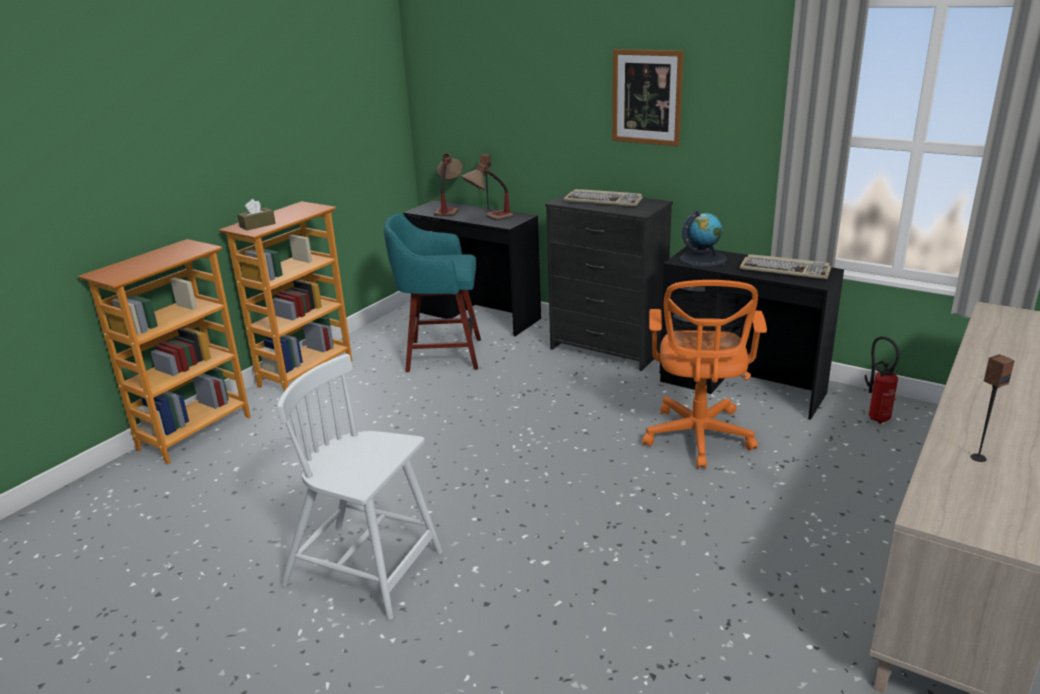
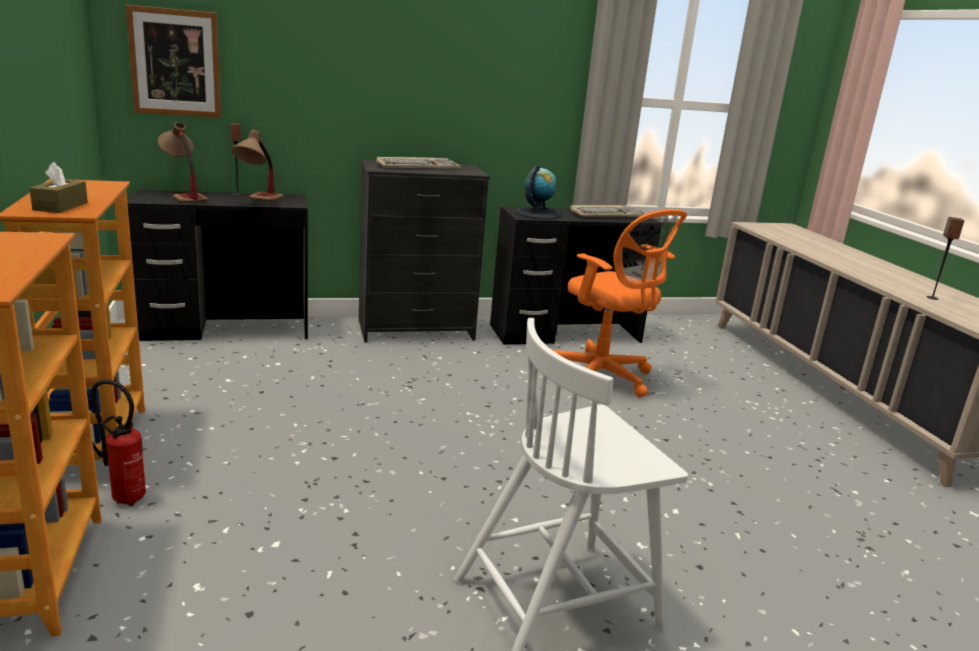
camera: 50 degrees left, 5 degrees down
turquoise stool [384,213,481,372] -> none
picture [612,49,684,146] -> picture moved to [126,5,221,118]
fire extinguisher [865,336,900,424] -> fire extinguisher moved to [91,379,146,506]

